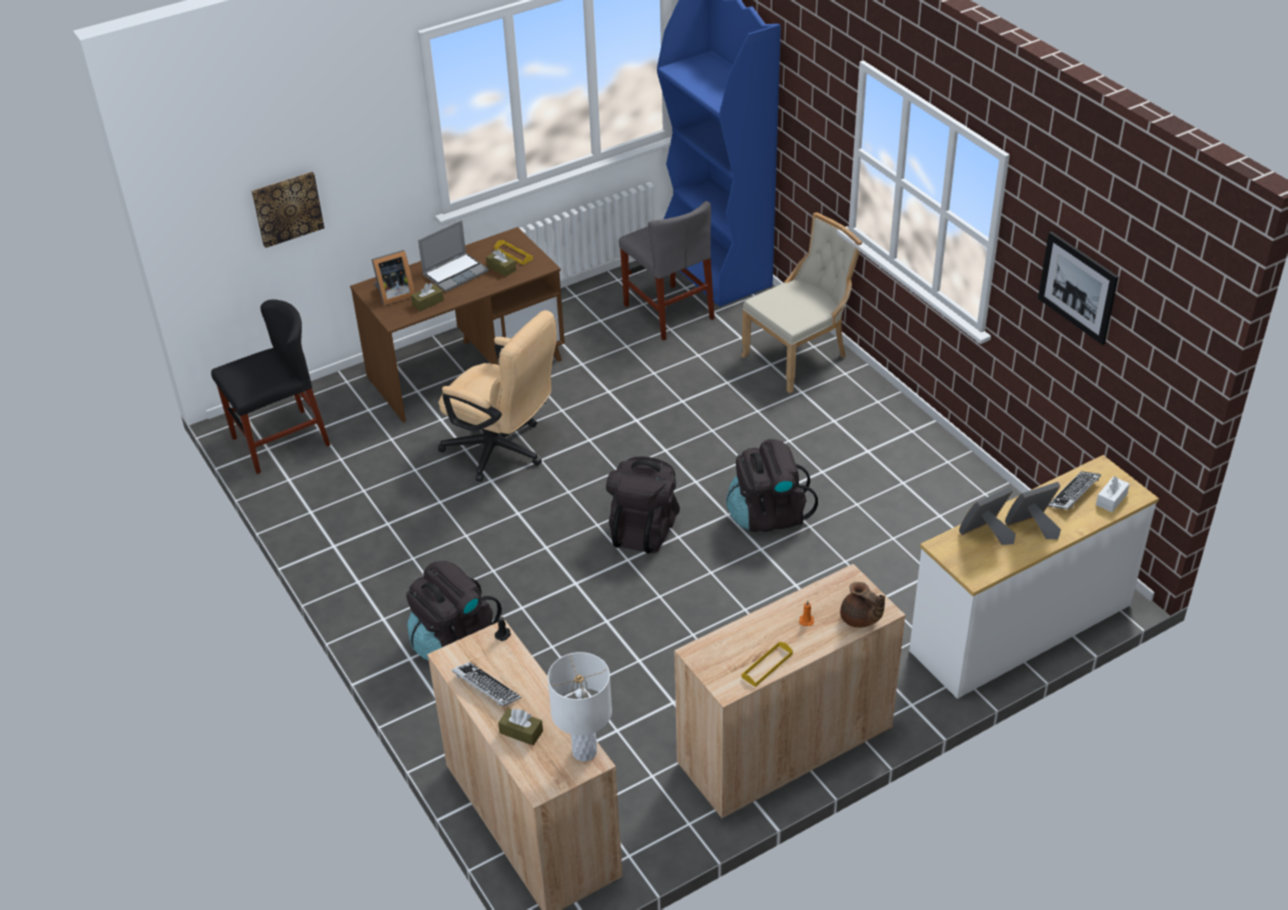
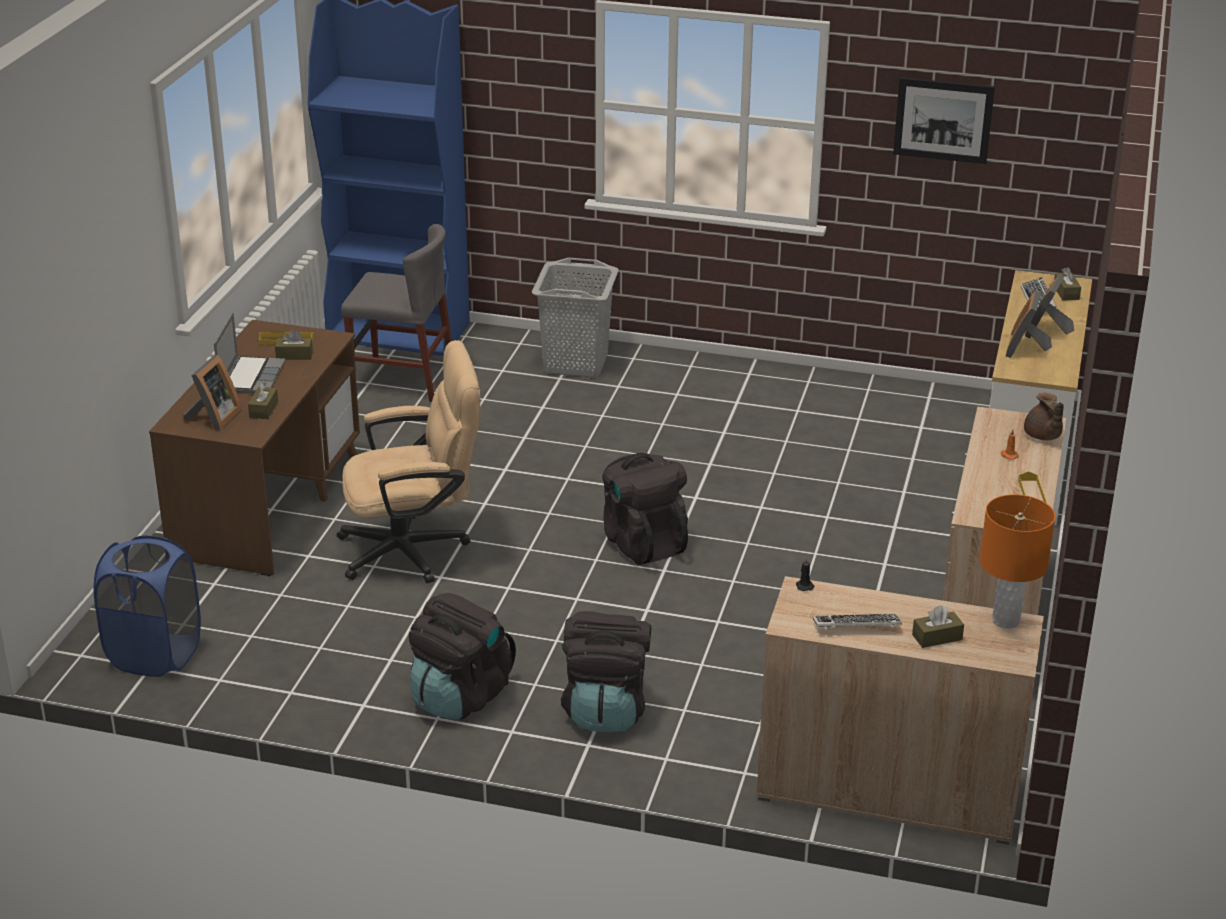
camera: 45 degrees left, 10 degrees down
black chair [211,299,330,474] -> blue laundry basket [93,535,201,677]
picture [252,172,324,248] -> none
white table lamp [548,652,612,762] -> orange table lamp [980,494,1055,629]
black backpack [726,439,818,532] -> black backpack moved to [409,593,516,720]
beige chair [741,212,862,393] -> grey laundry basket [532,258,619,377]
brown teapot [840,582,885,628] -> brown teapot turned 75 degrees clockwise [1024,393,1064,440]
white tissue box [1096,476,1130,512] -> brown tissue box [1054,267,1081,301]

